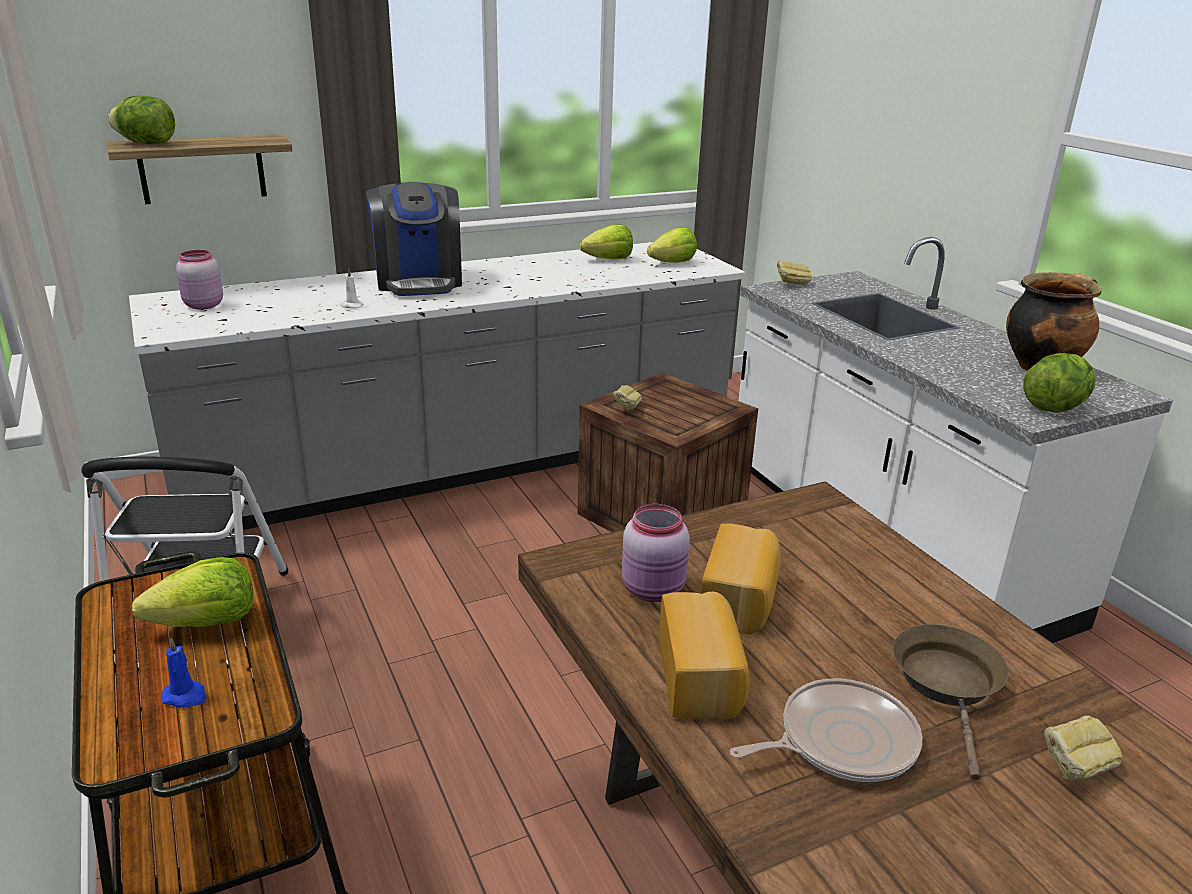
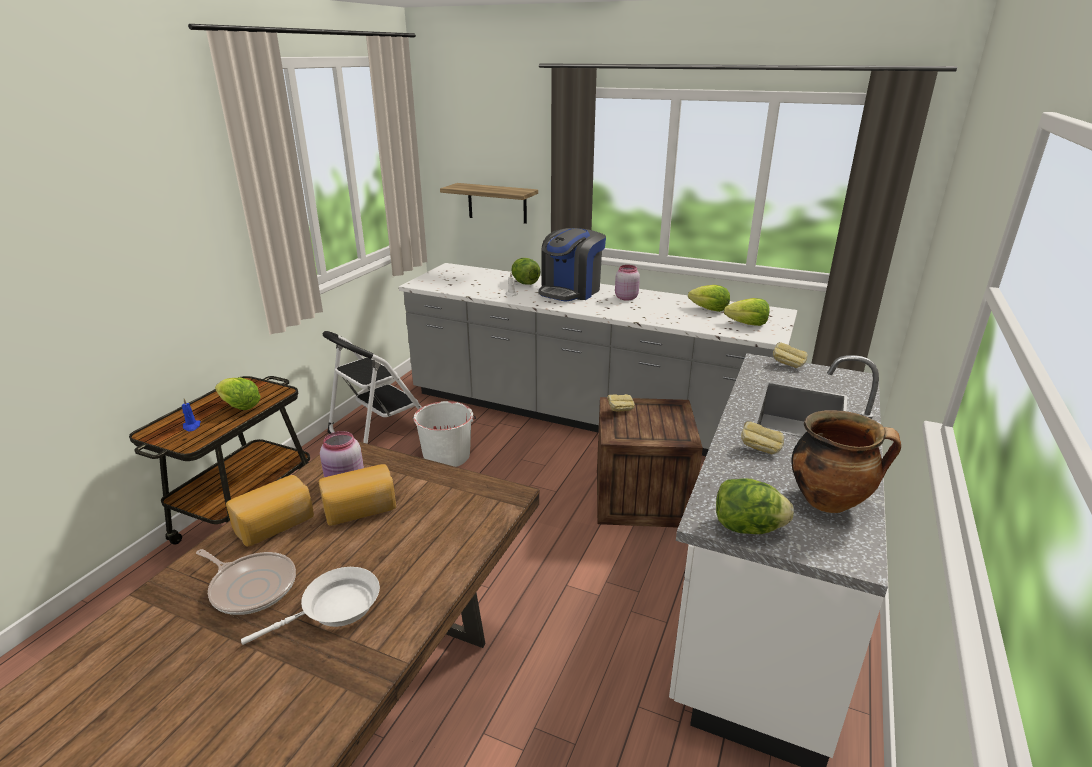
camera: 50 degrees right, 0 degrees up
lettuce [108,95,175,144] -> lettuce moved to [511,258,540,285]
pink jar [176,250,223,310] -> pink jar moved to [615,265,640,301]
brown frying pan [893,624,1009,780] -> white frying pan [241,567,380,645]
bread [1044,716,1122,781] -> bread moved to [741,421,784,454]
none -> white bucket [413,401,476,467]

